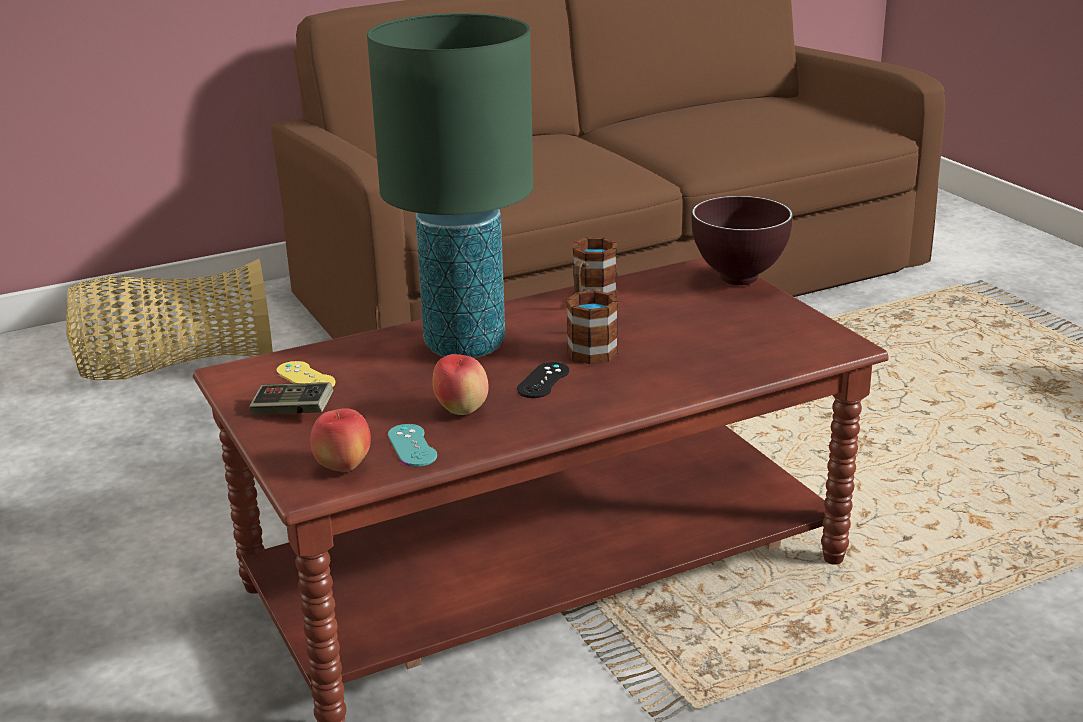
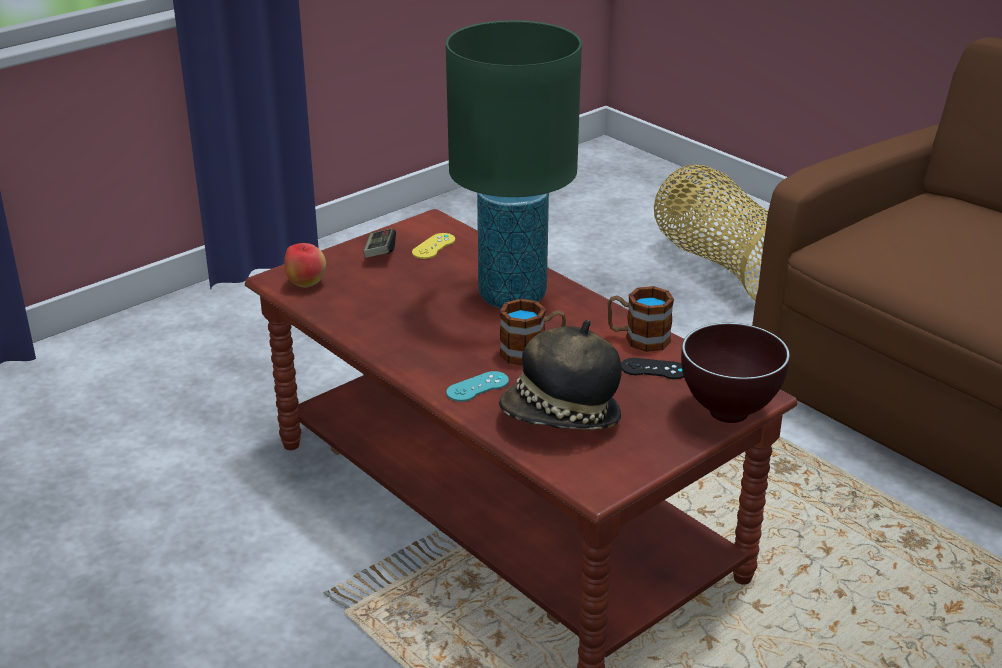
camera: 75 degrees right, 5 degrees up
turquoise game controller [388,424,437,467] -> turquoise game controller moved to [446,371,509,402]
apple [433,354,489,415] -> none
black game controller [517,362,569,398] -> black game controller moved to [621,358,684,379]
none -> hat [499,320,622,430]

